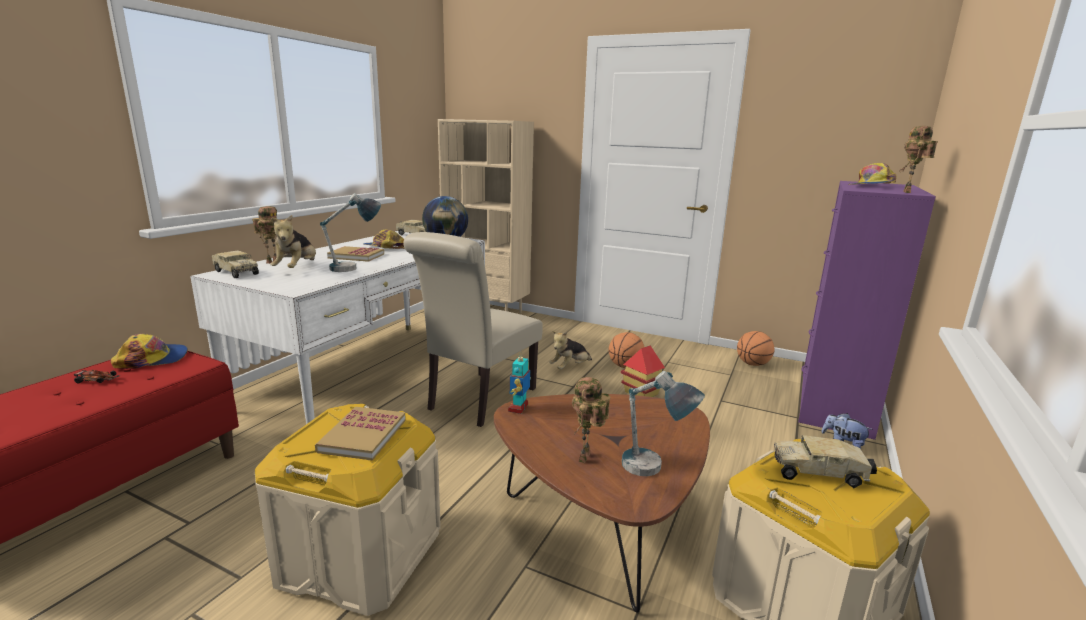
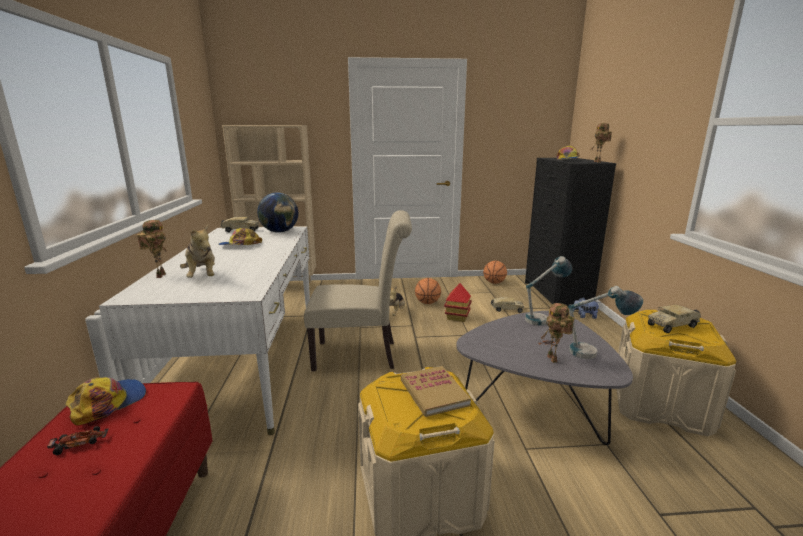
camera: 30 degrees left, 0 degrees up
toy truck [212,250,259,278] -> toy truck moved to [491,297,524,313]
table lamp [320,193,381,272] -> table lamp moved to [525,256,572,326]
book [327,246,384,262] -> none
beige chair [403,232,543,427] -> beige chair turned 90 degrees counterclockwise [304,210,412,371]
brown coffee table [494,394,710,613] -> grey coffee table [456,311,633,445]
toy robot [508,351,531,414] -> none
purple dresser [798,181,936,440] -> black dresser [525,158,616,310]

